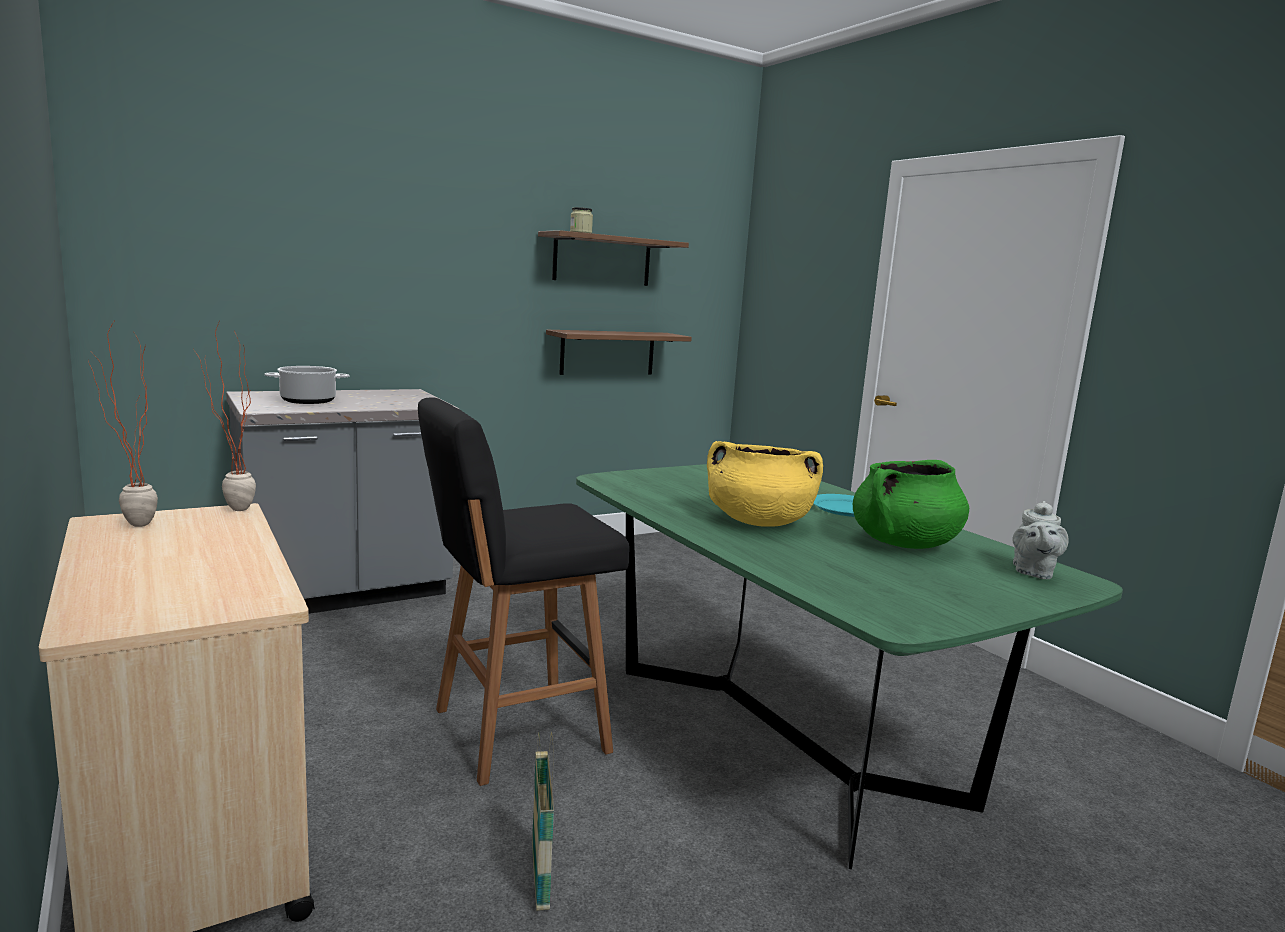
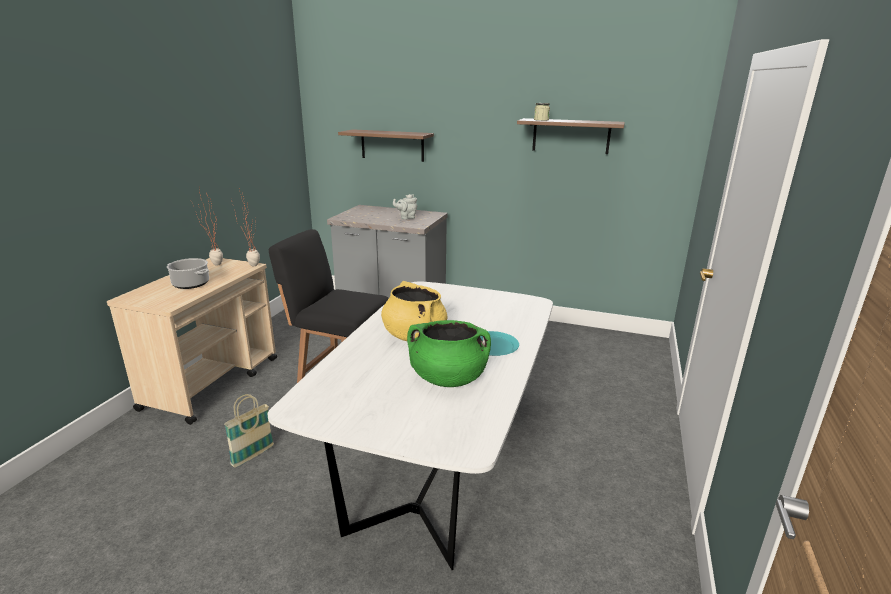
camera: 50 degrees right, 10 degrees up
cooking pot [264,366,349,404] -> cooking pot moved to [167,258,209,289]
shelf [546,330,692,375] -> shelf moved to [338,129,434,162]
green dining table [576,464,1123,869] -> white dining table [268,282,553,570]
grey teapot [1012,501,1068,579] -> grey teapot moved to [393,194,417,220]

